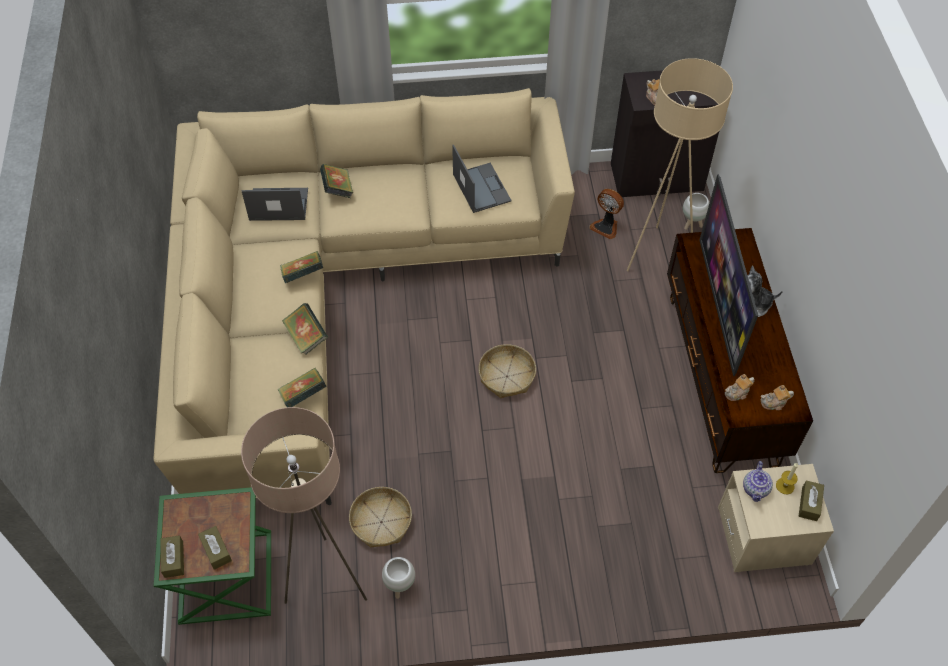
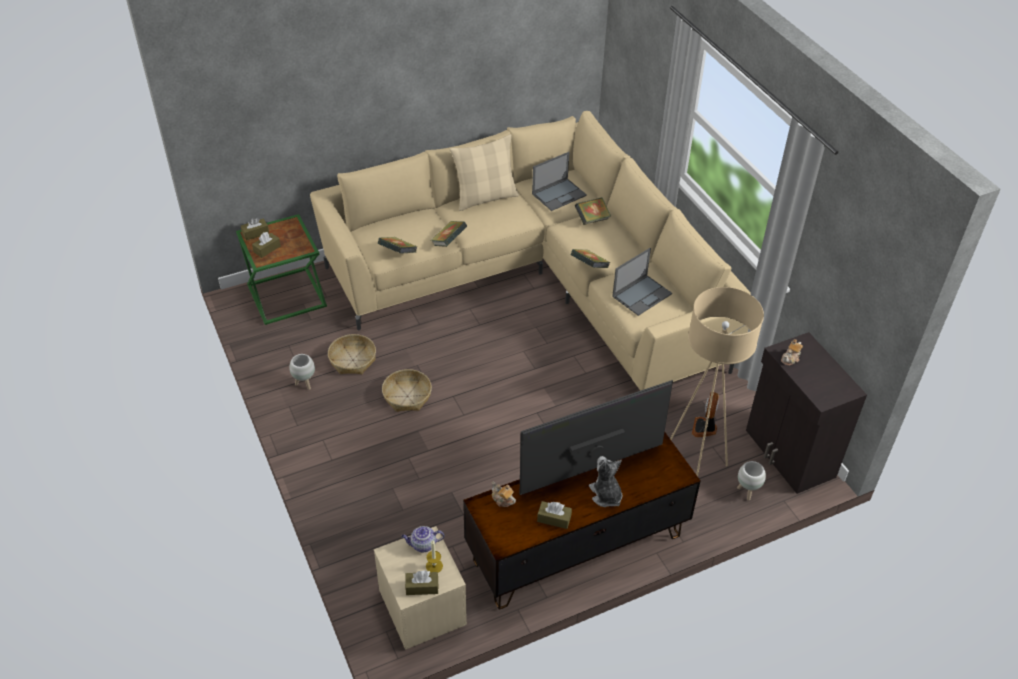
camera: 70 degrees right, 10 degrees down
beige floor lamp [241,407,367,604] -> none
laptop [242,188,308,221] -> laptop turned 75 degrees clockwise [532,152,587,211]
book [280,251,323,283] -> book moved to [571,249,610,268]
basket [479,344,536,398] -> basket moved to [382,369,432,412]
teapot [761,385,794,410] -> none
none -> beige pillow [450,134,519,211]
none -> brown tissue box [537,501,572,529]

